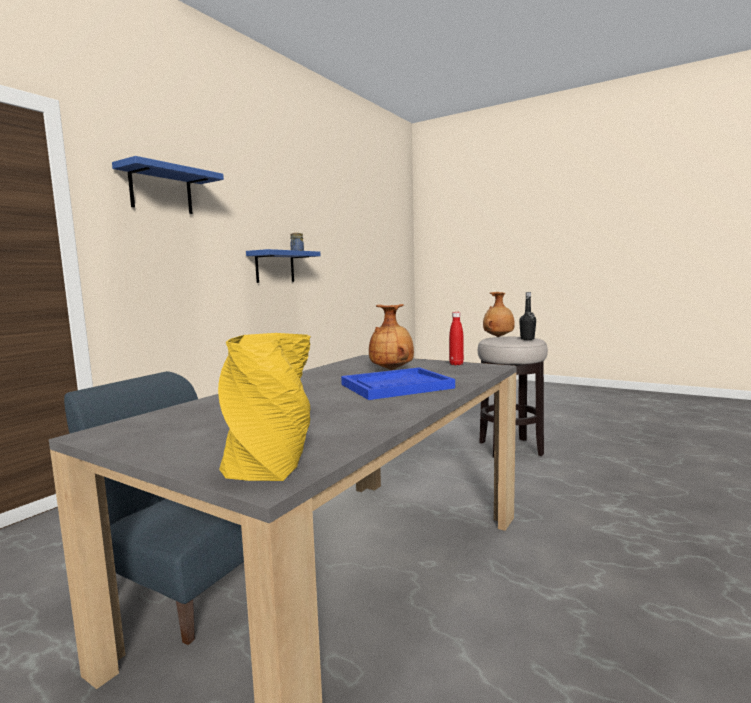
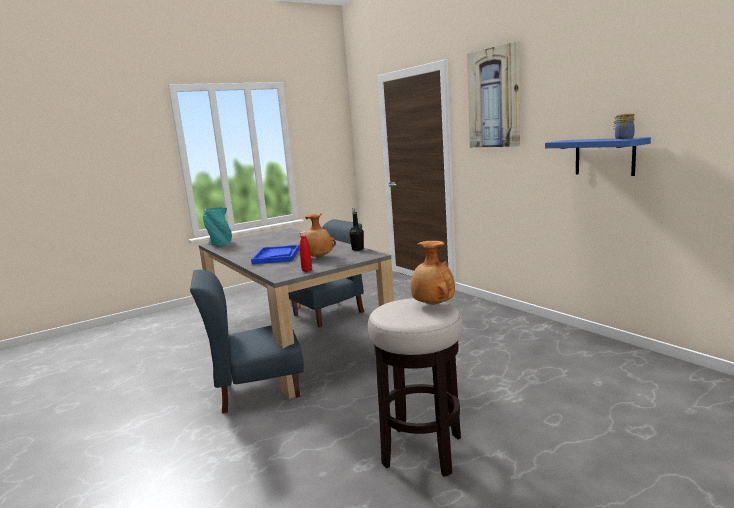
camera: 115 degrees right, 5 degrees up
blue shelf [112,156,224,214] -> picture [467,42,520,148]
yellow vase [218,333,311,481] -> turquoise vase [203,207,232,246]
black bottle [519,292,536,340] -> black bottle moved to [349,208,364,251]
none -> blue chair [190,270,304,413]

